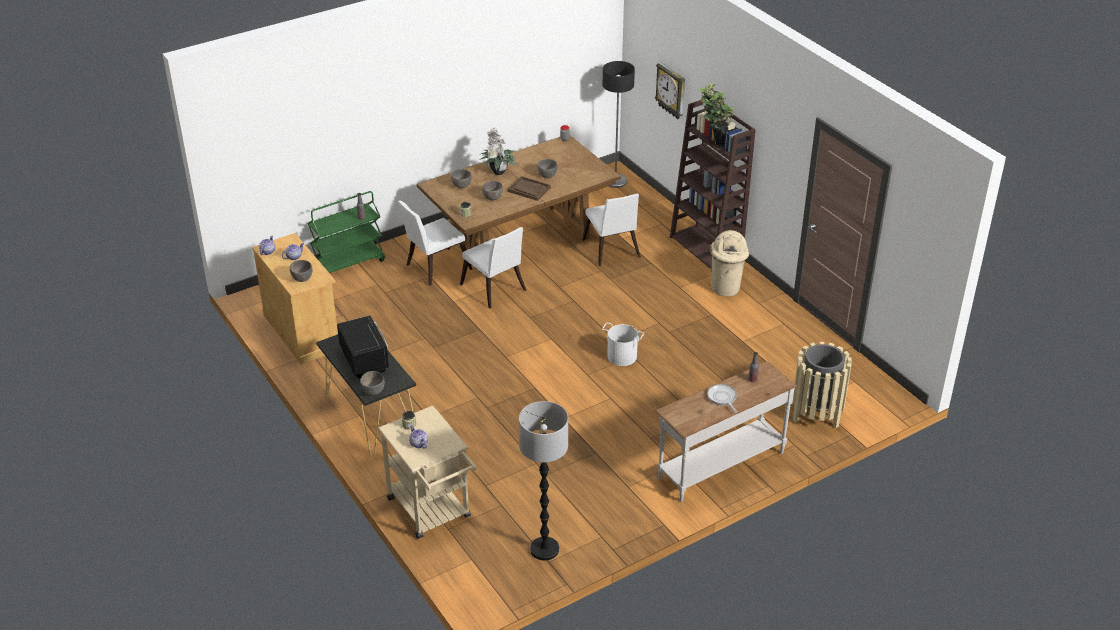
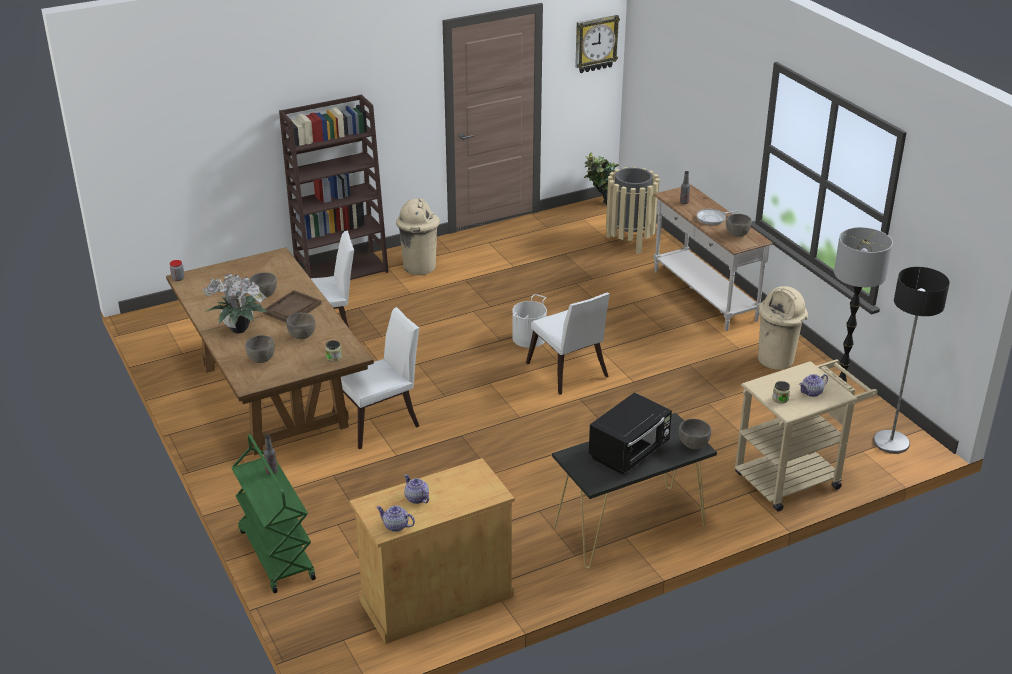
camera: 85 degrees left, 5 degrees down
grey bowl [290,260,312,282] -> grey bowl moved to [726,214,752,237]
black microwave [337,316,389,379] -> black microwave turned 150 degrees clockwise [589,392,672,474]
white chair [398,200,472,286] -> white chair moved to [526,293,610,395]
floor lamp [602,61,635,188] -> floor lamp moved to [873,267,950,454]
wall clock [655,62,685,119] -> wall clock moved to [575,15,620,73]
potted plant [699,83,734,147] -> potted plant moved to [584,152,619,205]
none -> beige trash can [758,286,808,370]

